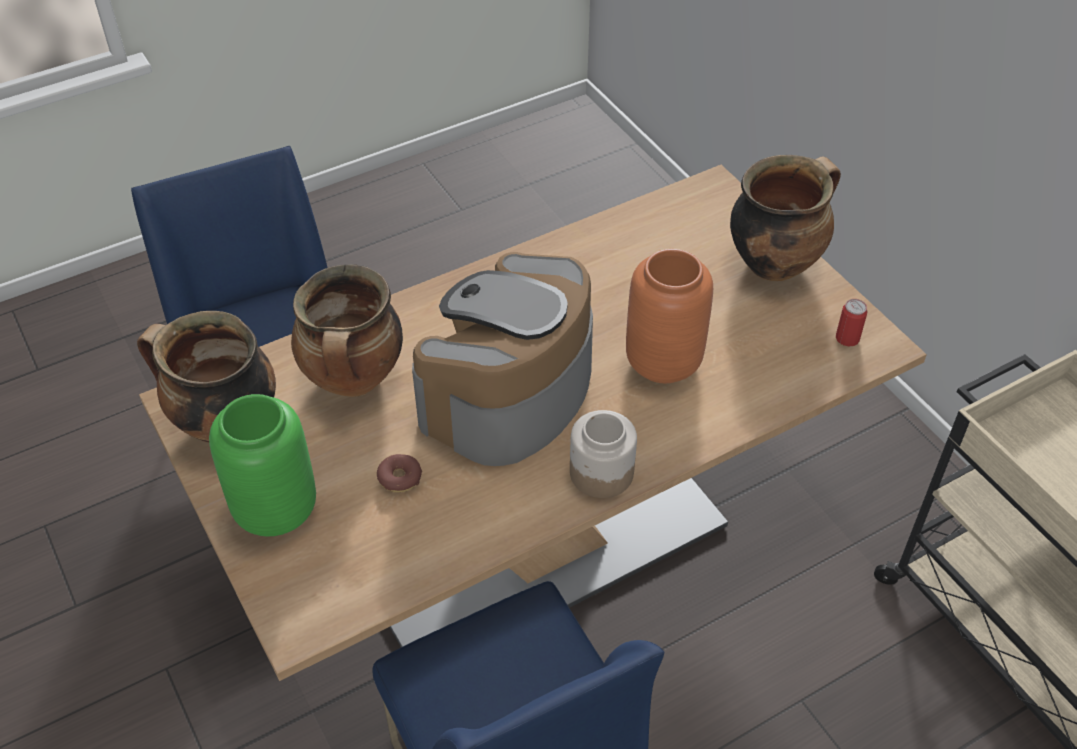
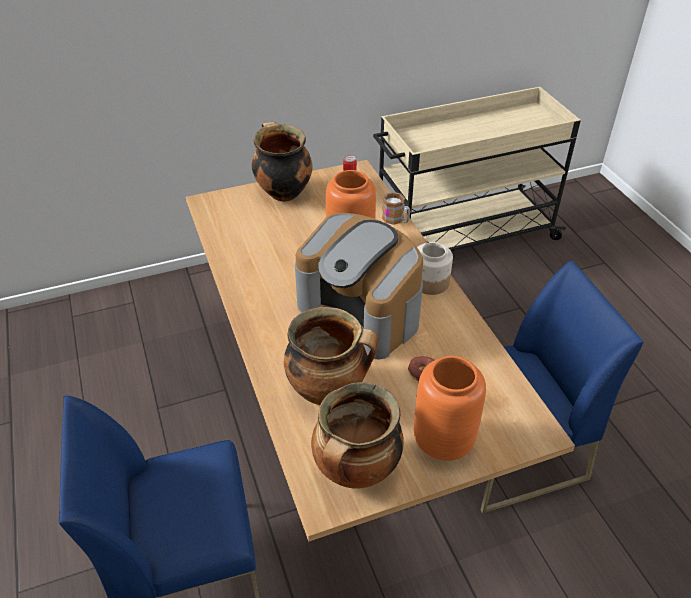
camera: 80 degrees left, 5 degrees down
green vase [209,394,316,537] -> orange vase [414,356,486,461]
none -> mug [382,192,411,225]

